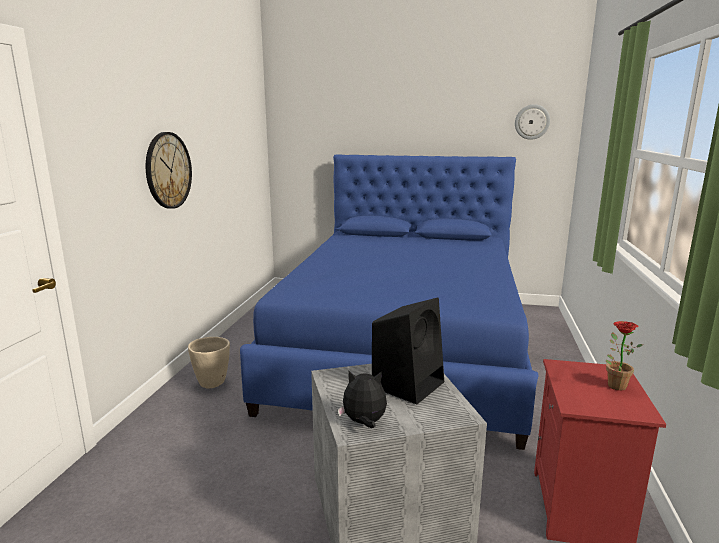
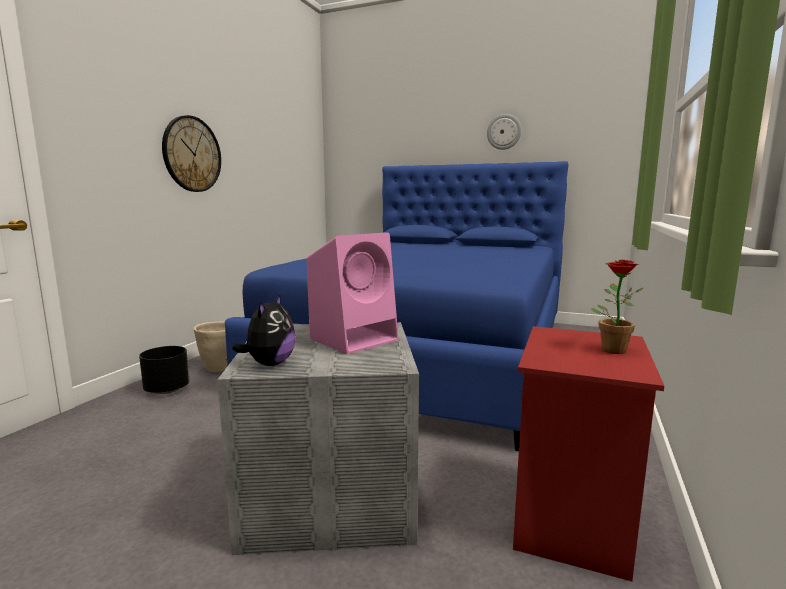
camera: 10 degrees right, 5 degrees down
plush toy [338,370,387,428] -> plush toy turned 90 degrees clockwise [232,294,296,366]
black speaker [372,297,444,405] -> pink speaker [307,232,399,354]
wall clock [515,104,550,140] -> wall clock moved to [487,114,521,150]
none -> black planter [139,346,190,394]

